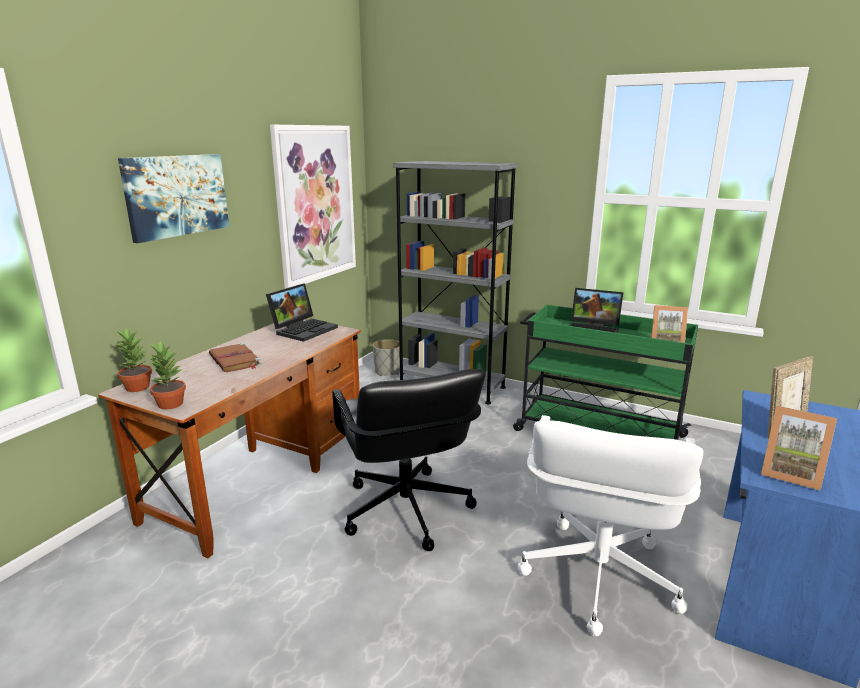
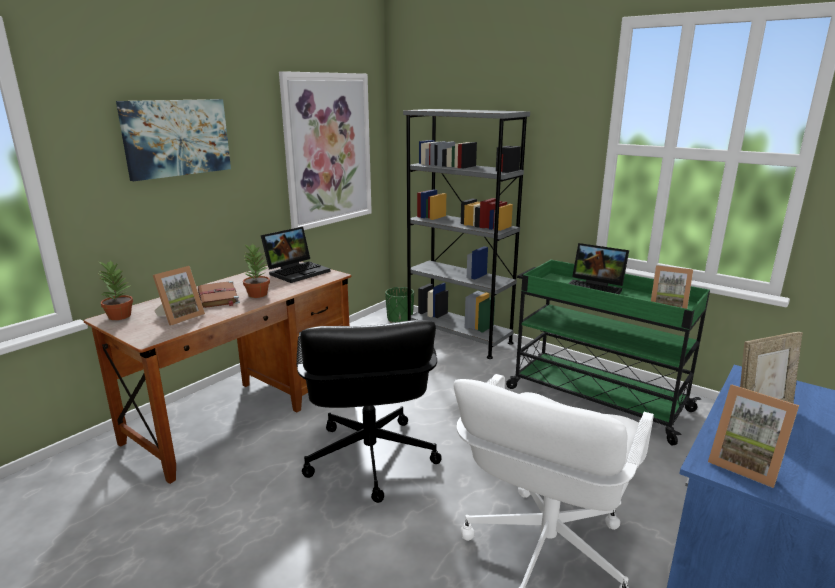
camera: 10 degrees right, 0 degrees up
potted plant [148,341,186,409] -> potted plant moved to [243,244,270,298]
grey planter [373,339,400,376] -> green planter [385,287,414,323]
none -> picture frame [153,266,205,326]

